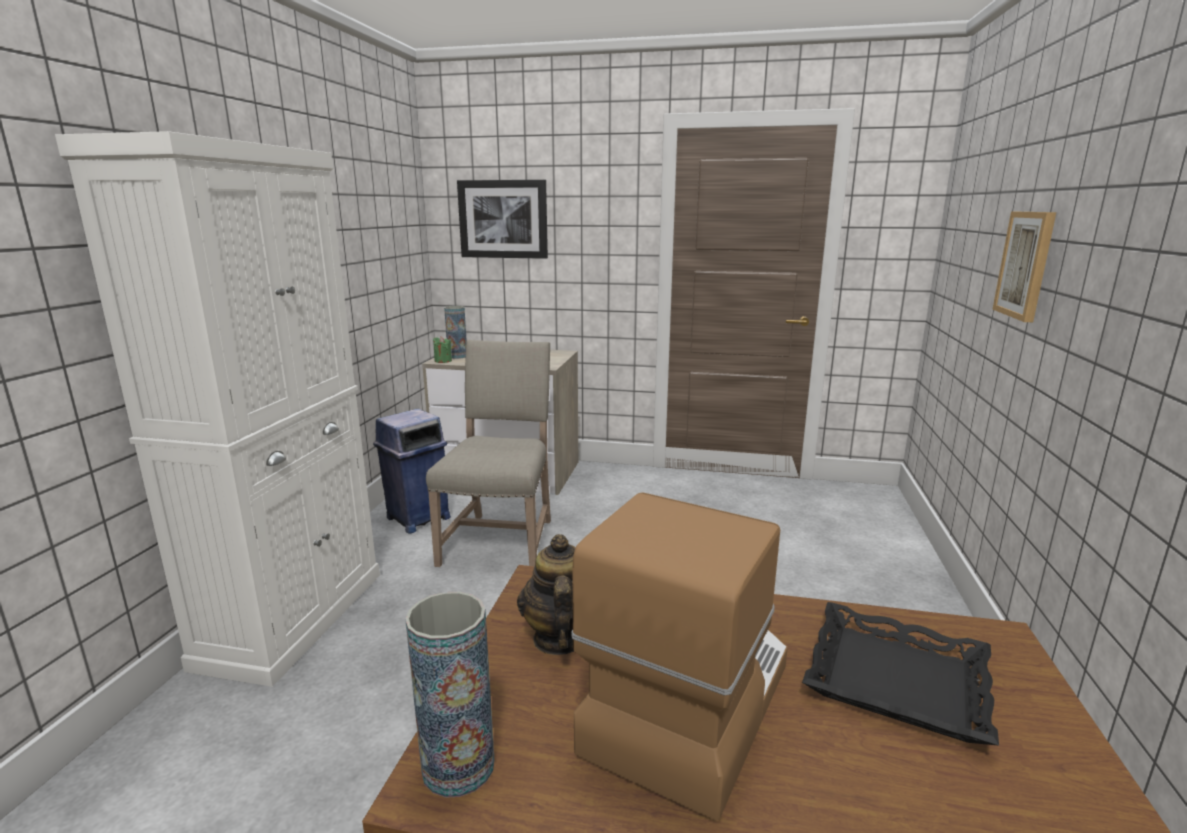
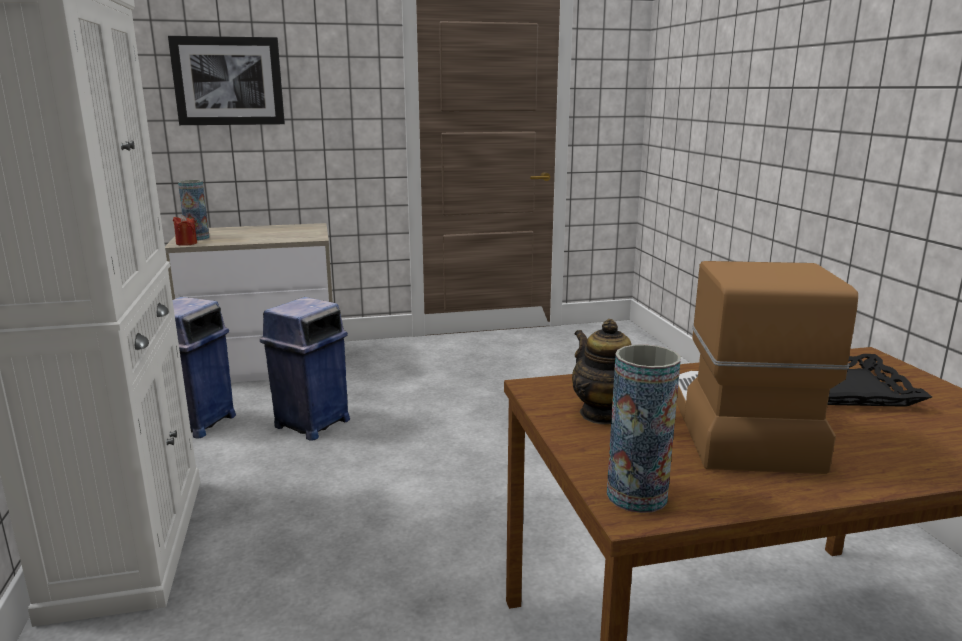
camera: 25 degrees left, 0 degrees up
beige chair [426,340,551,567] -> blue trash can [260,297,350,441]
green candle [433,336,452,363] -> red candle [173,215,197,246]
picture [993,212,1056,322] -> none

